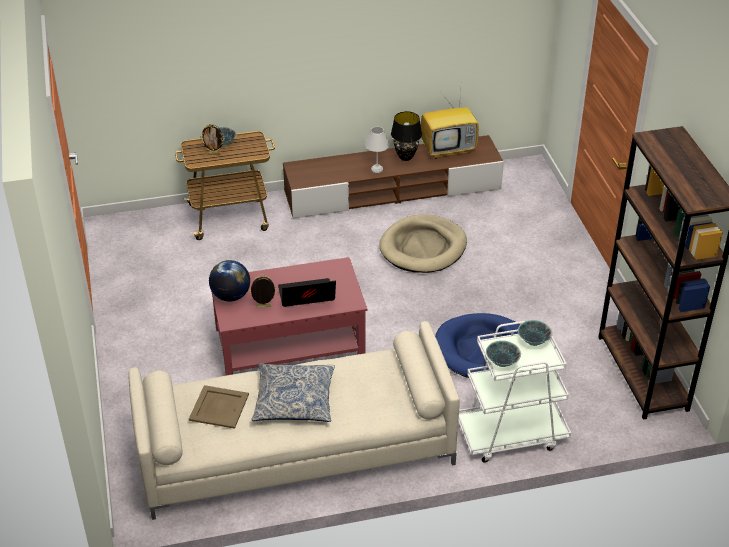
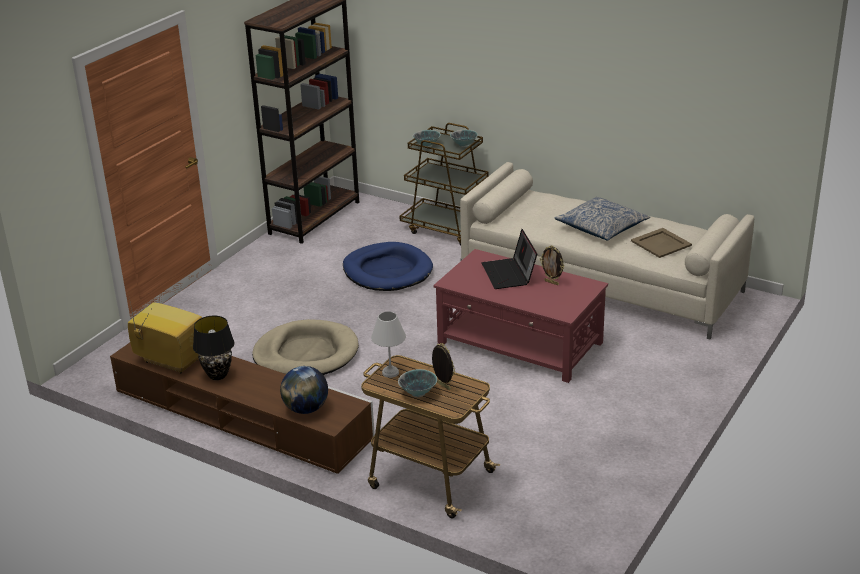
camera: 135 degrees left, 10 degrees down
globe [209,260,250,302] -> globe moved to [280,366,328,414]
laptop [278,278,336,307] -> laptop turned 45 degrees clockwise [481,229,537,289]
white table lamp [365,127,390,173] -> white table lamp moved to [371,311,406,378]
white cart [458,321,571,462] -> brown cart [399,123,489,246]

